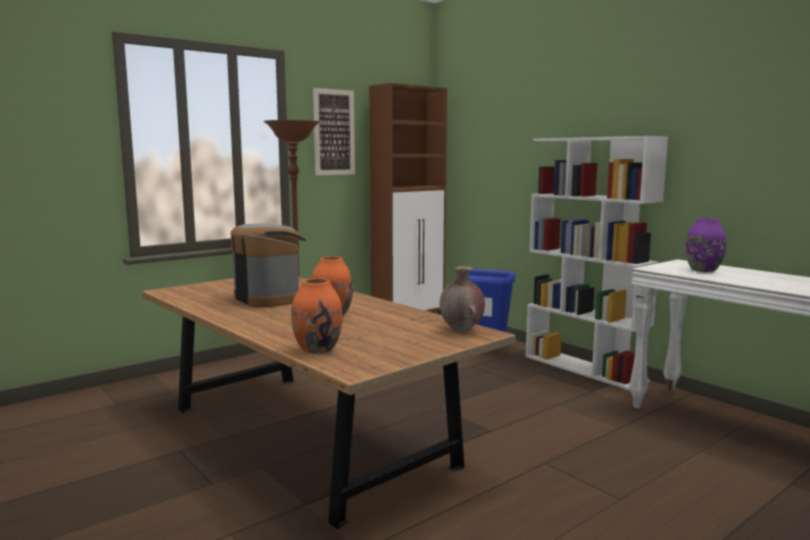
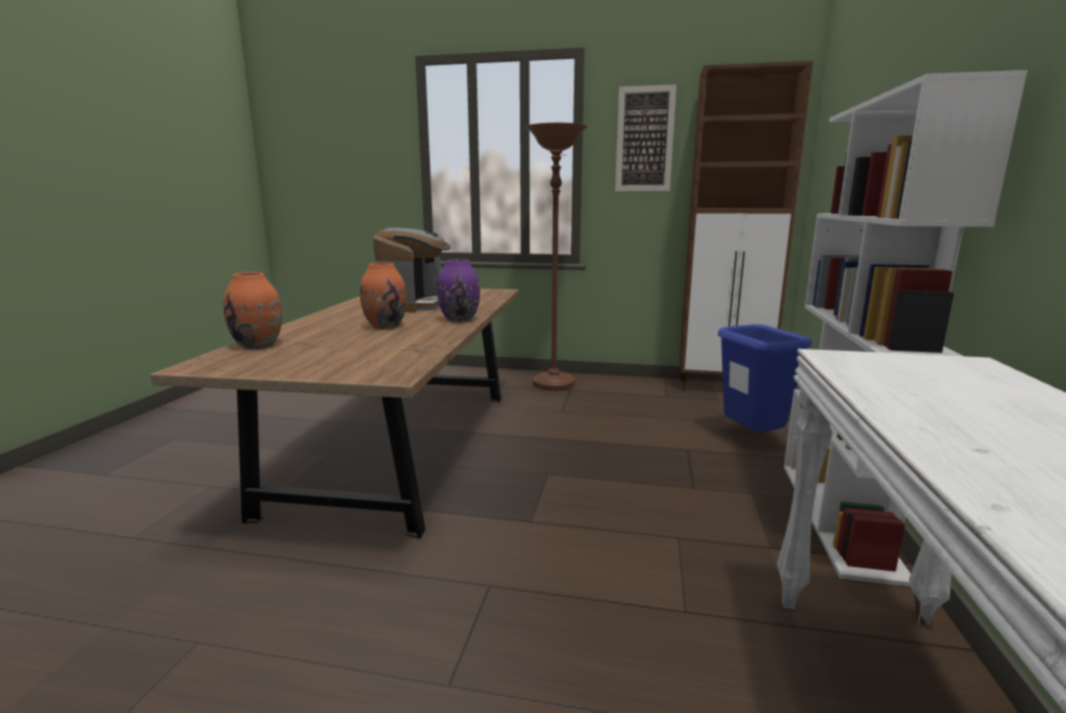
camera: 50 degrees right, 5 degrees up
brown vase [440,266,485,332] -> none
purple vase [685,218,726,272] -> purple vase moved to [437,259,480,322]

